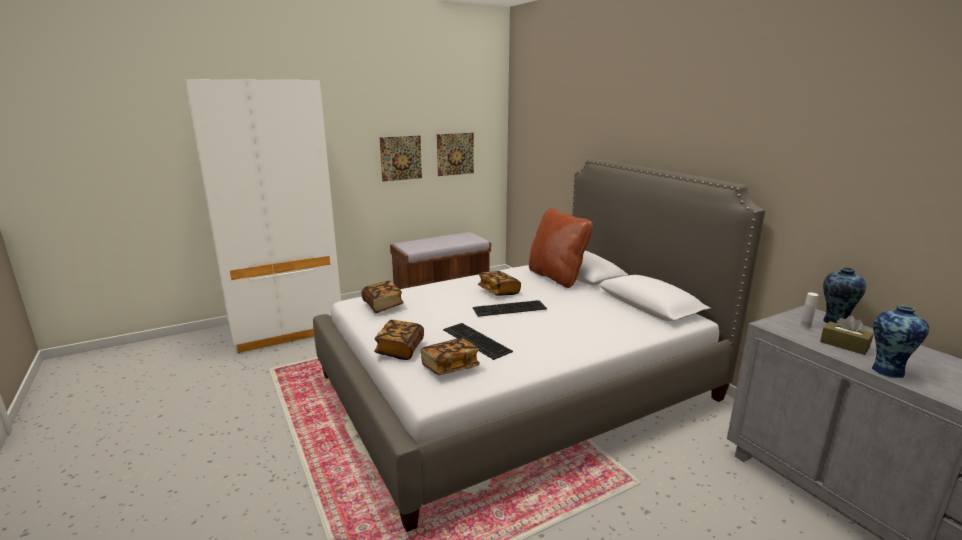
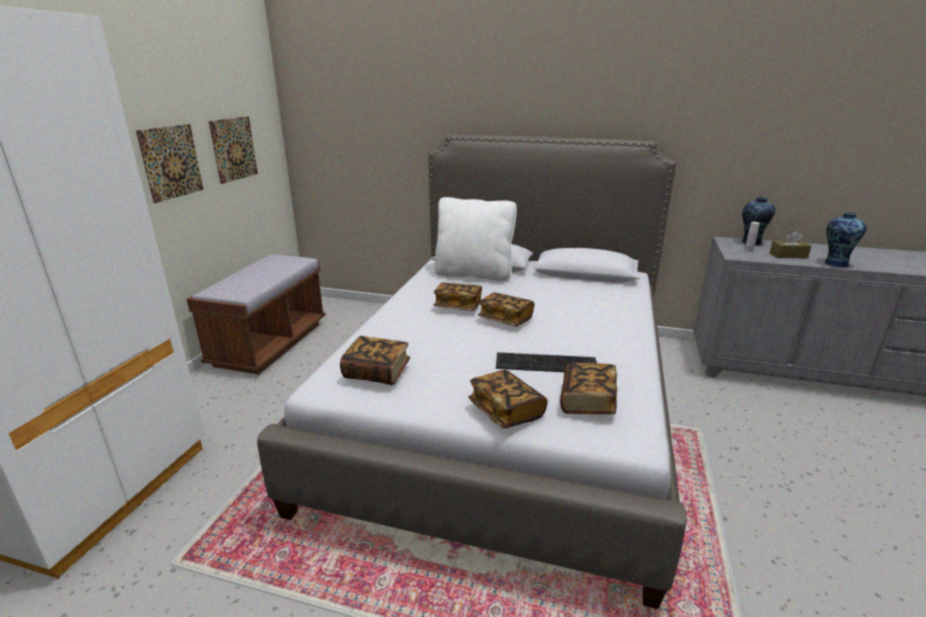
camera: 45 degrees left, 5 degrees up
keyboard [473,300,547,317] -> book [478,293,534,326]
brown pillow [529,208,593,288] -> white pillow [434,197,517,281]

